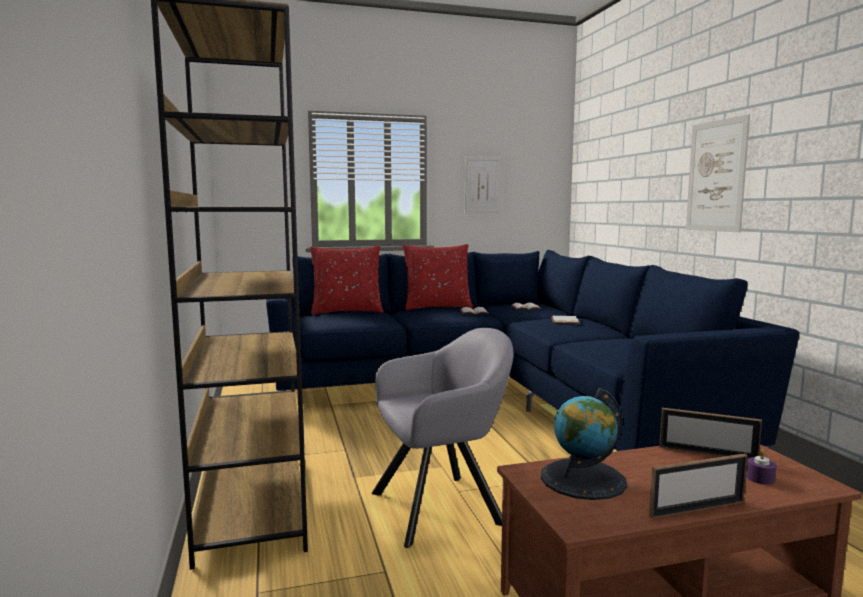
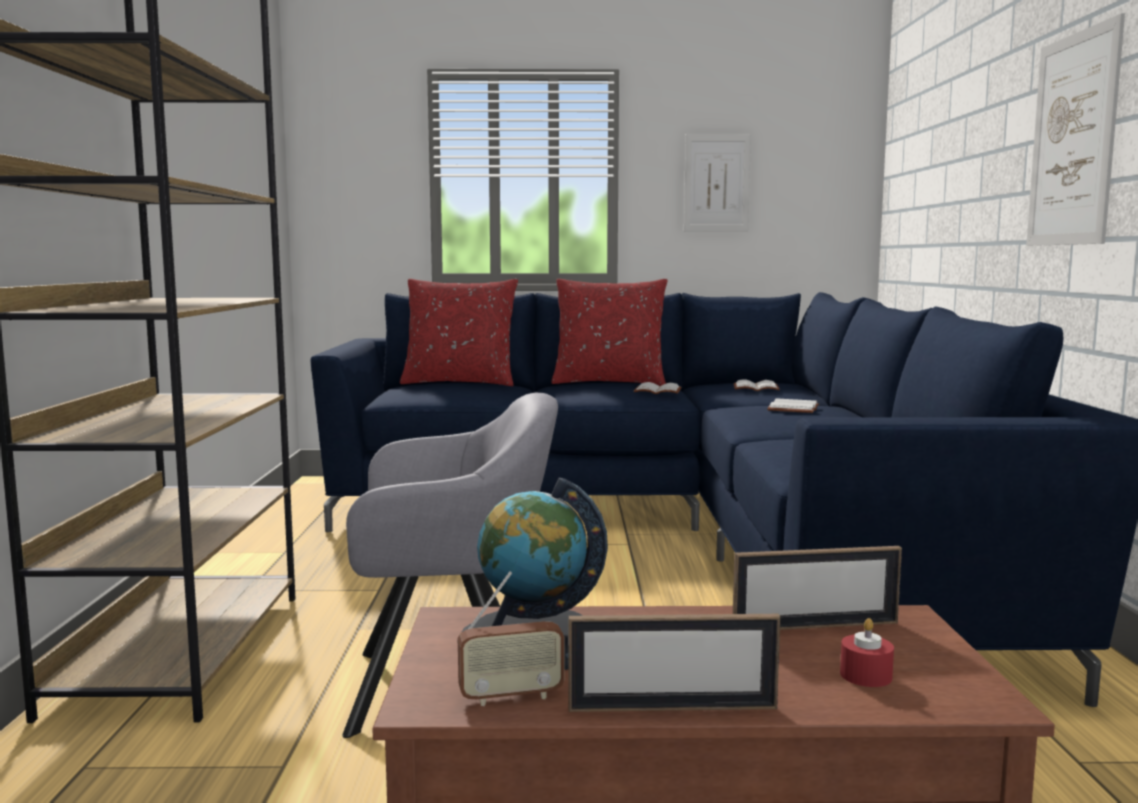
camera: 15 degrees right, 0 degrees up
picture frame [659,408,762,459] -> picture frame turned 45 degrees counterclockwise [733,546,902,630]
purple candle [746,449,777,485] -> red candle [840,618,894,687]
none -> radio [458,572,564,706]

